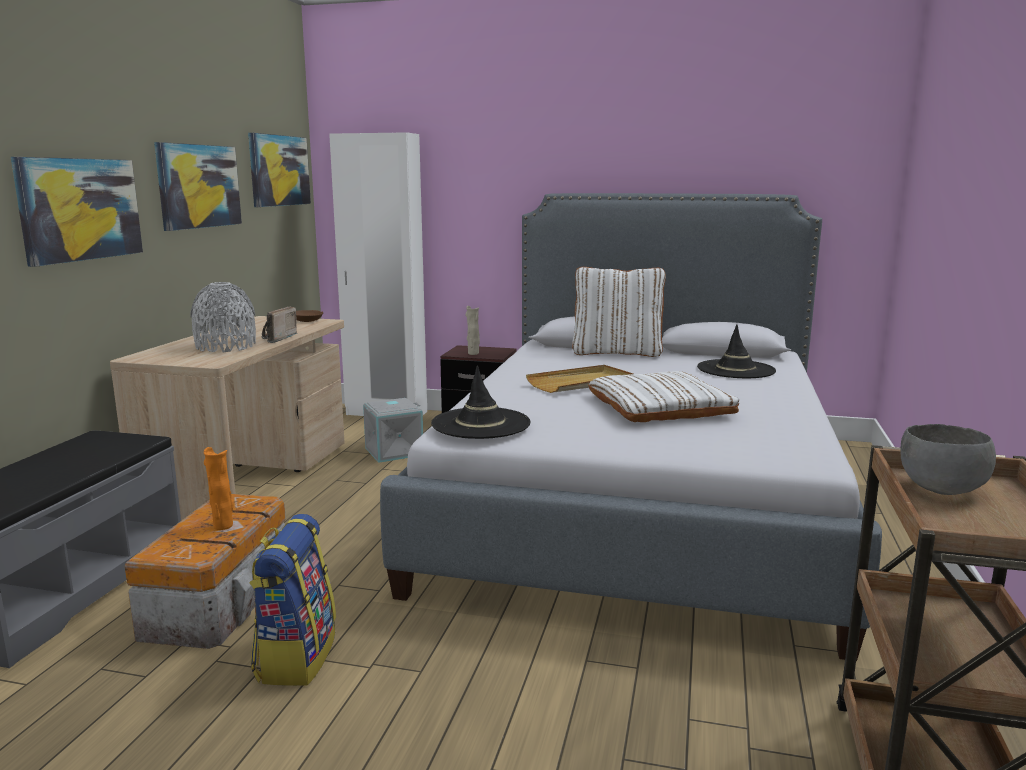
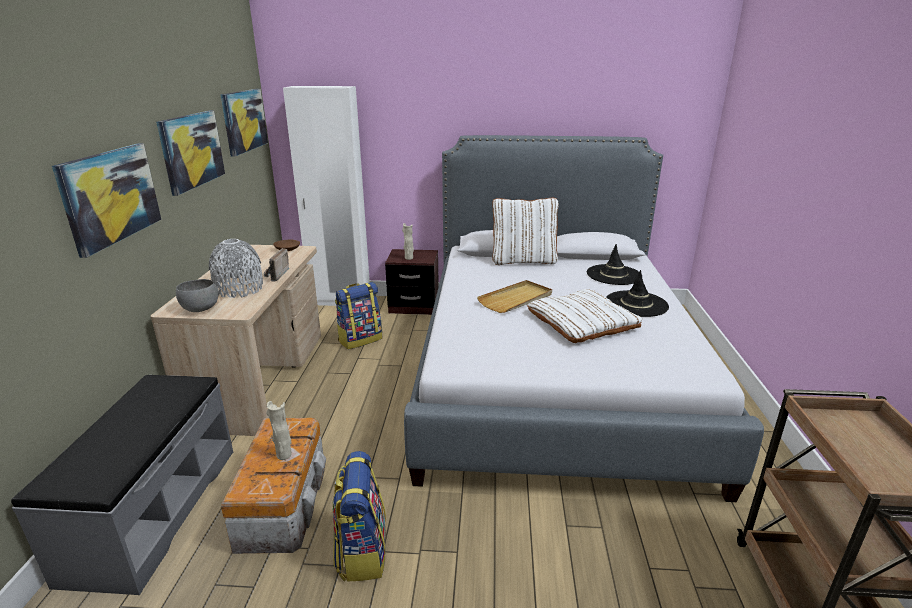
camera: 10 degrees left, 10 degrees up
orange vase [204,447,234,530] -> beige vase [266,401,292,460]
grey storage box [363,398,423,463] -> backpack [335,282,382,349]
black hat [431,366,531,439] -> black hat moved to [606,270,669,317]
grey bowl [900,424,996,495] -> grey bowl moved to [176,279,218,312]

